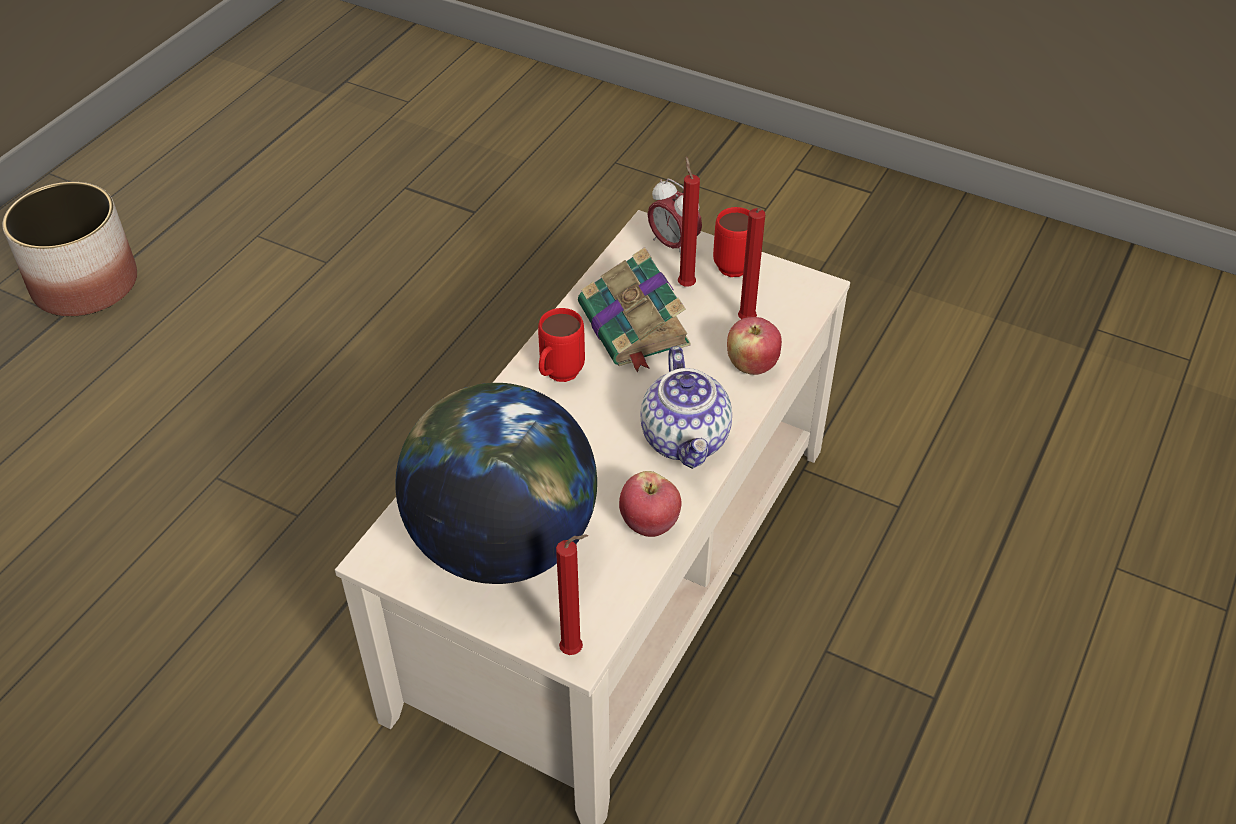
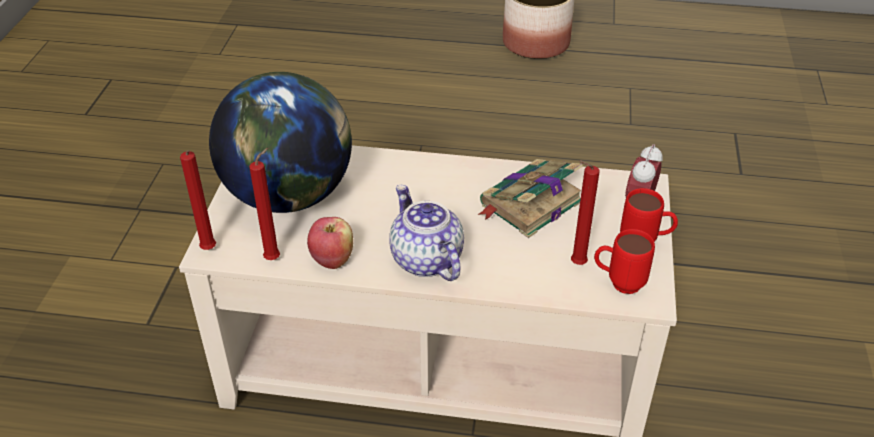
camera: 70 degrees right, 5 degrees down
red mug [538,308,585,382] -> red mug moved to [594,229,655,294]
teapot [641,346,732,469] -> teapot turned 90 degrees clockwise [389,185,464,281]
red candle [678,157,700,287] -> red candle moved to [249,148,280,260]
apple [727,317,782,375] -> none

